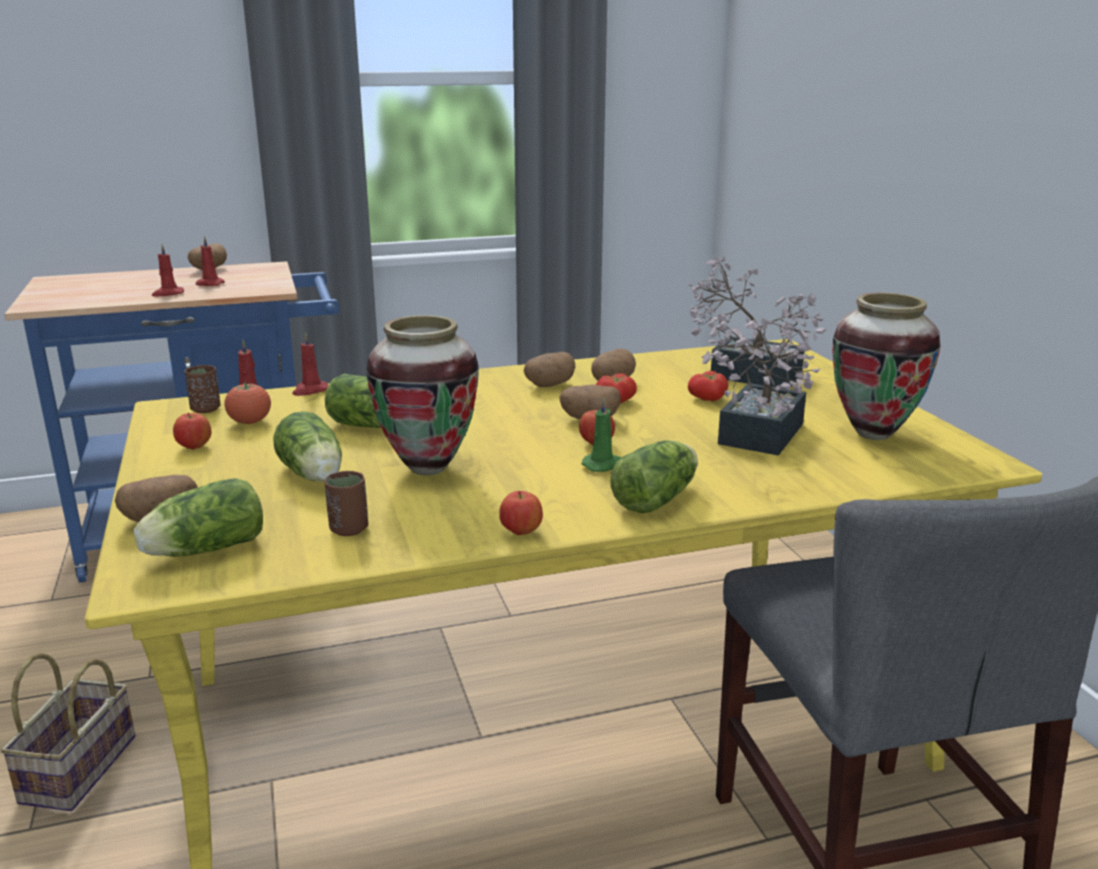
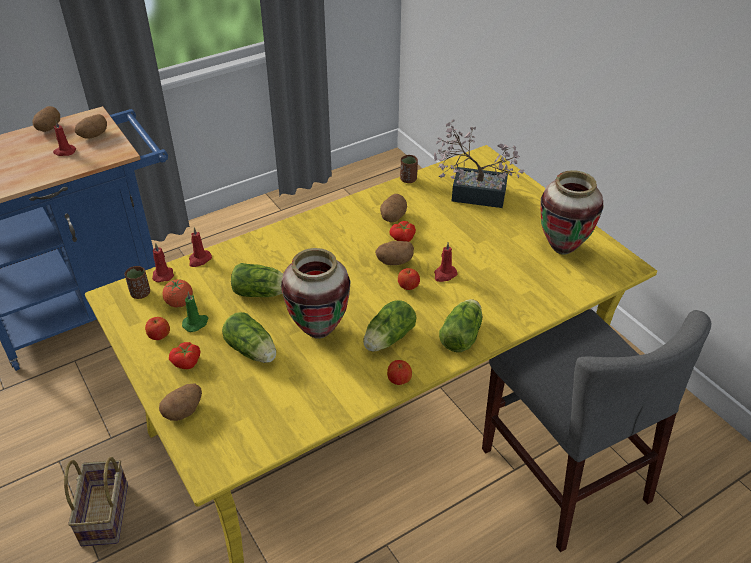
camera: 15 degrees left, 20 degrees up
lettuce [134,478,263,557] -> lettuce moved to [363,300,417,351]
red candle [152,245,184,297] -> red candle moved to [434,242,458,282]
brown cup [325,471,368,536] -> brown cup moved to [400,155,418,183]
potato [524,352,575,387] -> potato moved to [75,114,107,139]
green candle [581,397,621,472] -> green candle moved to [182,291,208,332]
tomato [688,371,728,401] -> tomato moved to [169,342,200,369]
potted plant [702,318,821,456] -> none

